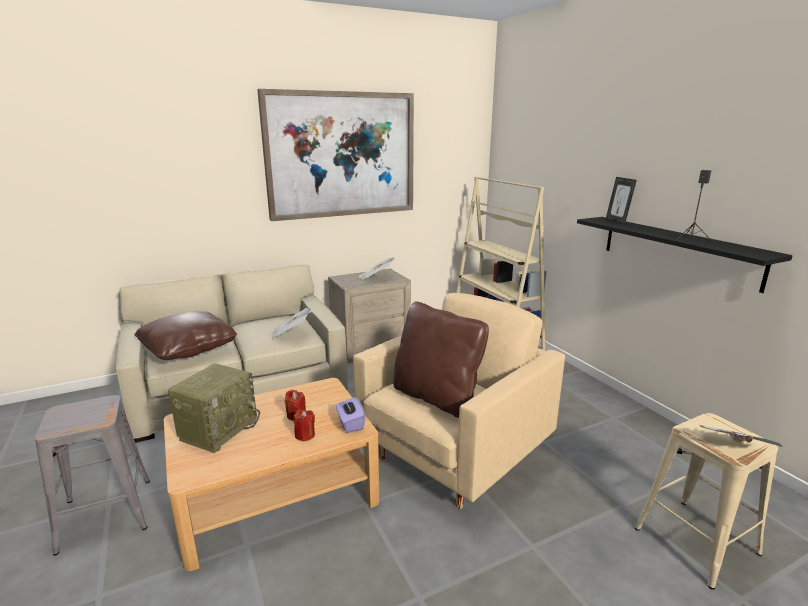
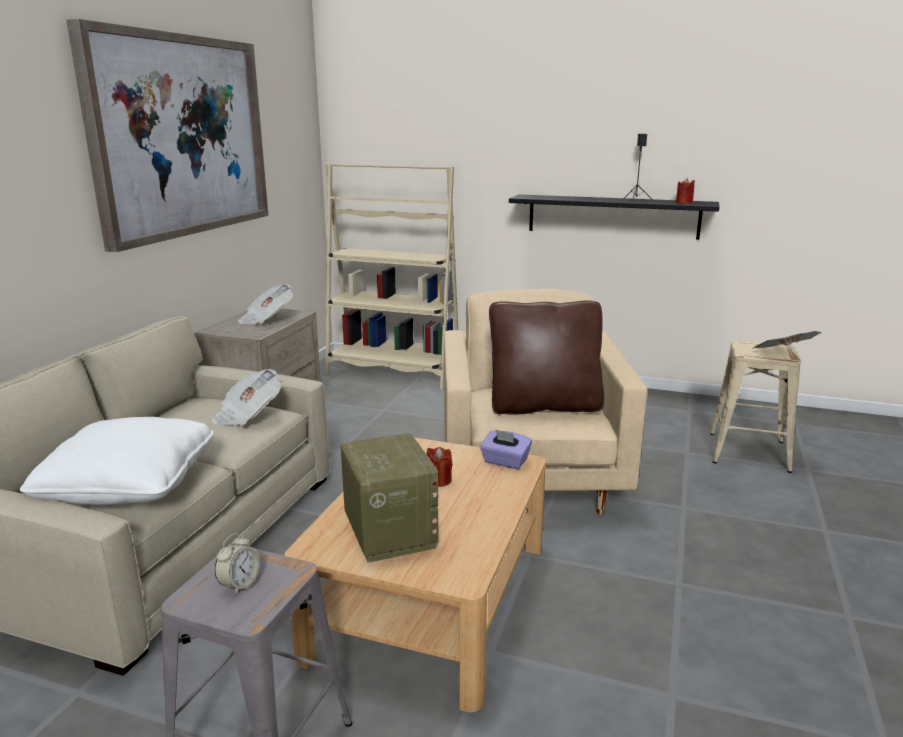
camera: 45 degrees left, 0 degrees up
brown pillow [134,311,237,360] -> white pillow [20,417,214,505]
red candle [293,410,315,441] -> red candle moved to [676,178,695,203]
picture frame [606,177,637,225] -> none
none -> alarm clock [215,533,260,595]

